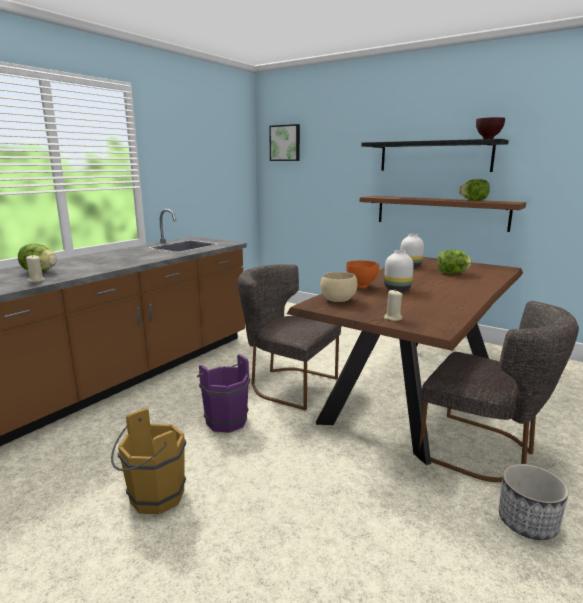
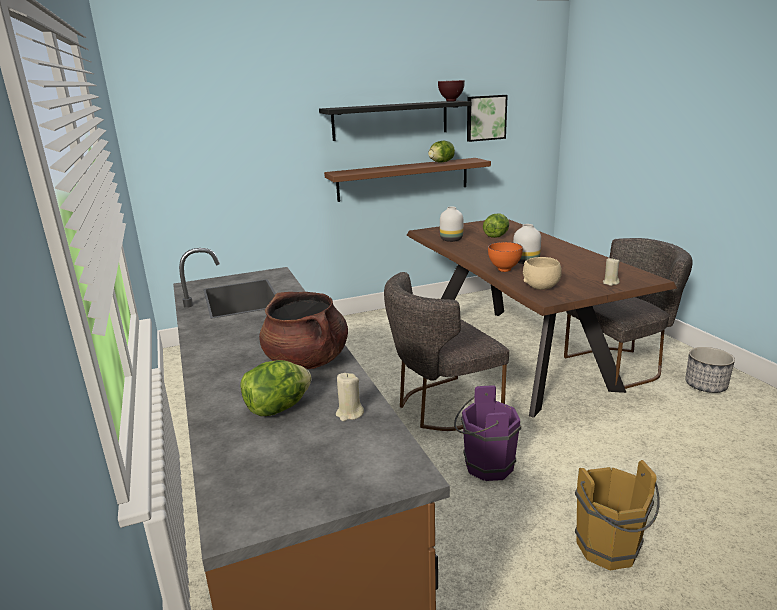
camera: 55 degrees left, 5 degrees up
picture [269,124,300,161] -> picture moved to [467,95,508,142]
none -> brown cooking pot [259,292,348,369]

